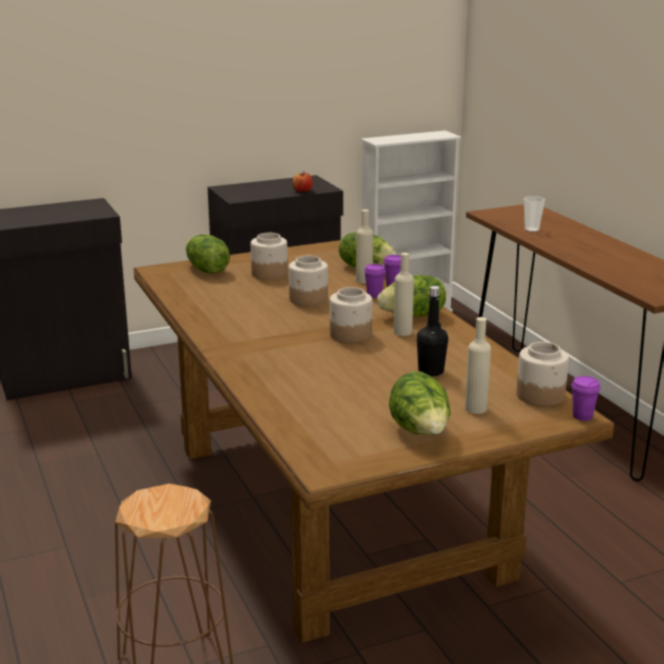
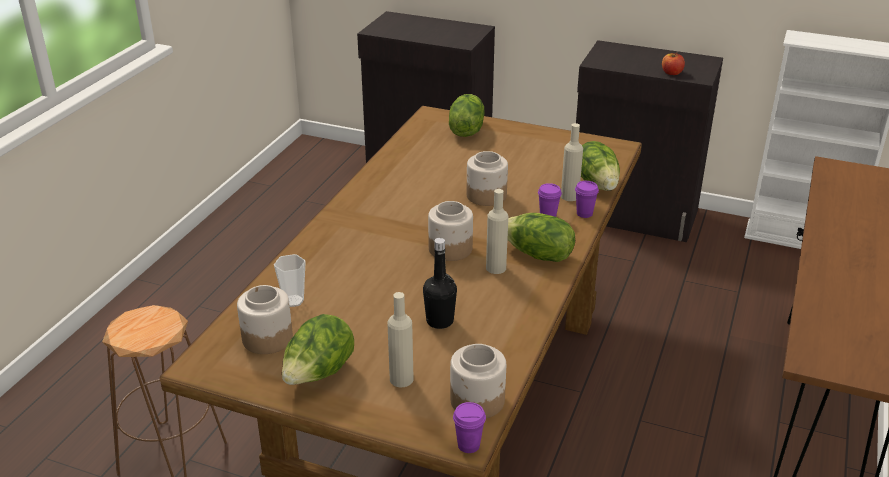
camera: 45 degrees right, 10 degrees up
jar [251,233,288,280] -> jar moved to [237,285,293,354]
cup [524,196,545,232] -> cup moved to [274,254,306,307]

